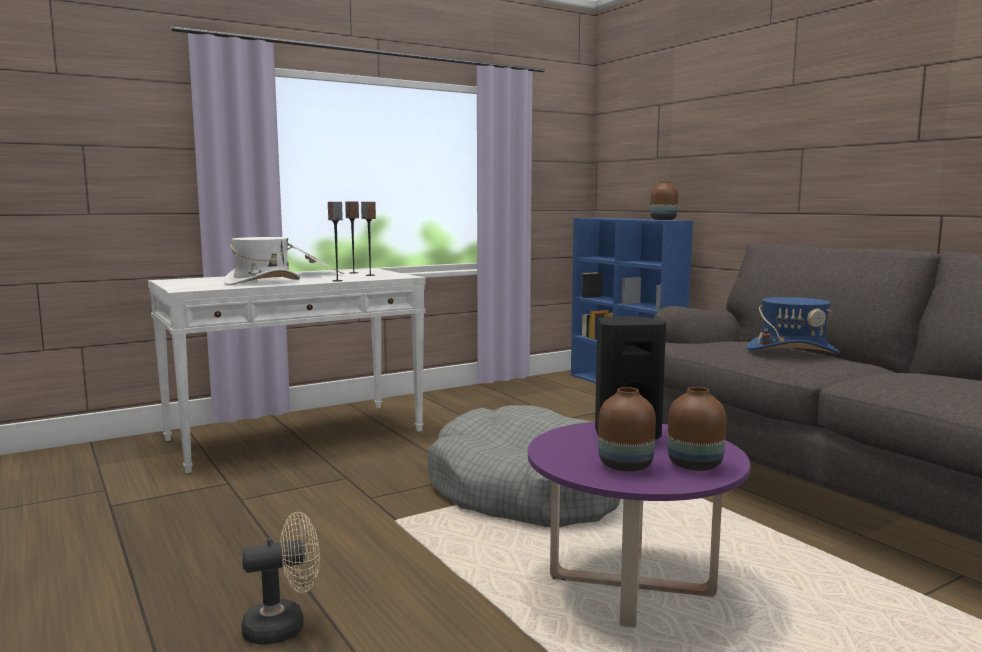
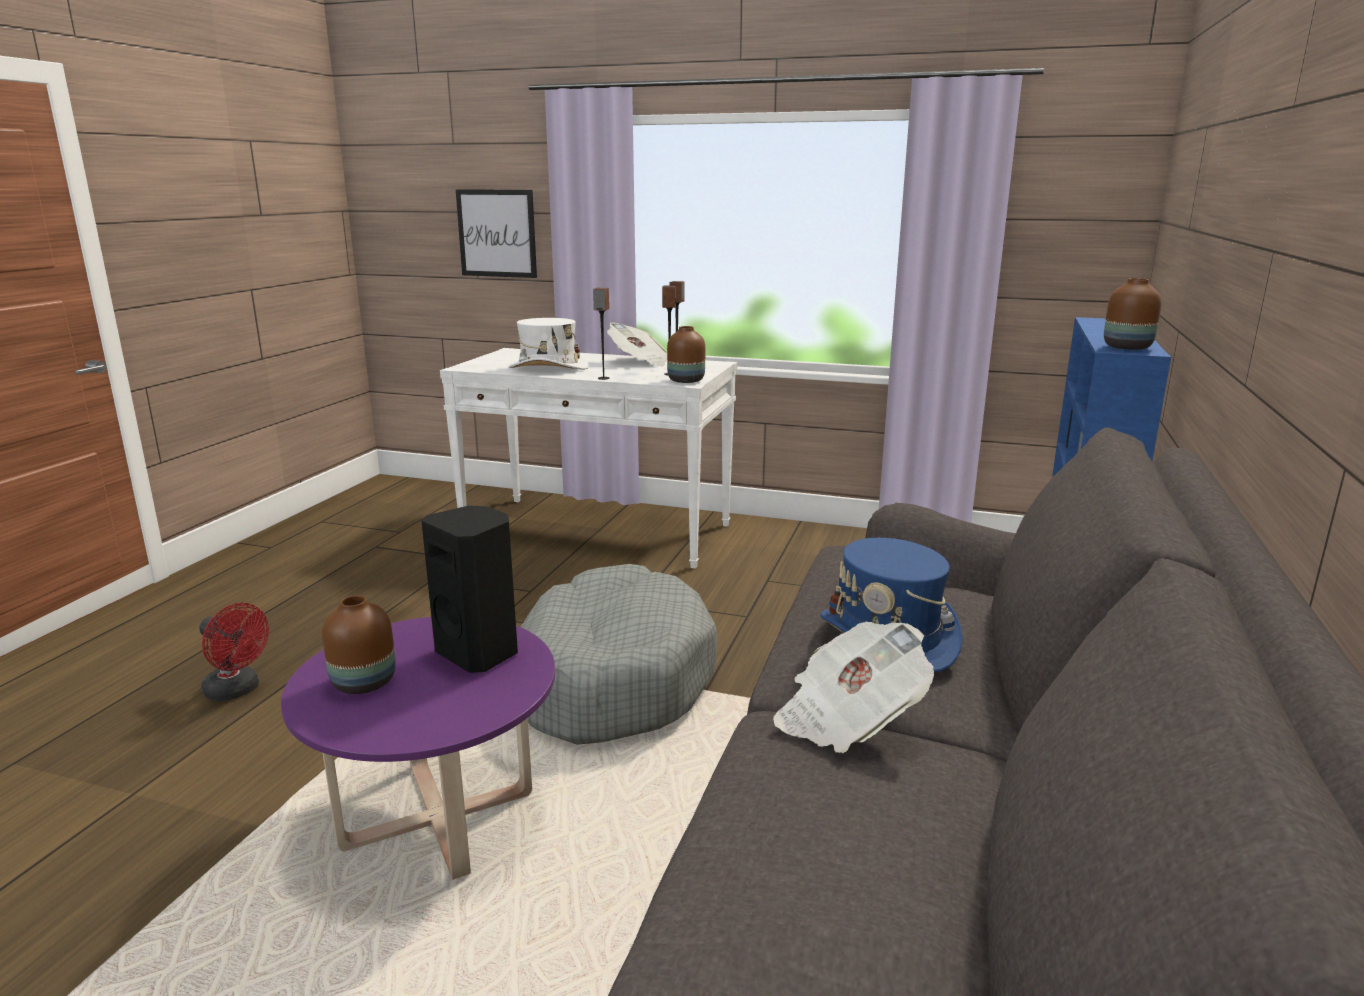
camera: 50 degrees right, 10 degrees up
beige fan [241,512,320,645] -> red fan [199,603,269,701]
brown vase [667,387,726,471] -> brown vase moved to [667,326,705,383]
none -> picture [456,189,537,278]
none -> newspaper [773,621,934,753]

